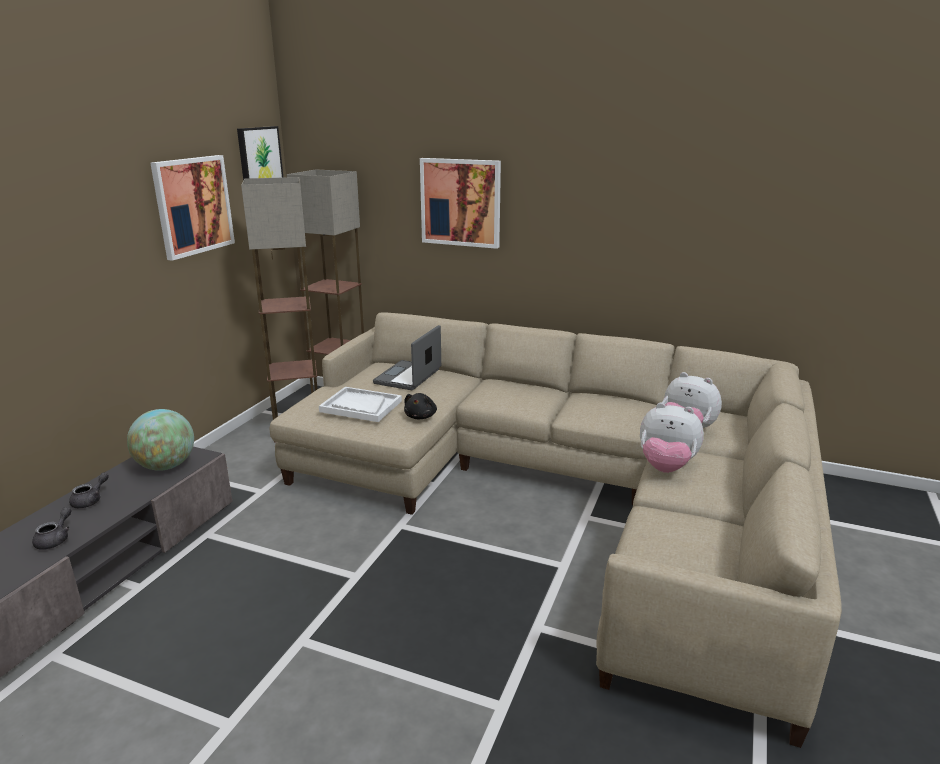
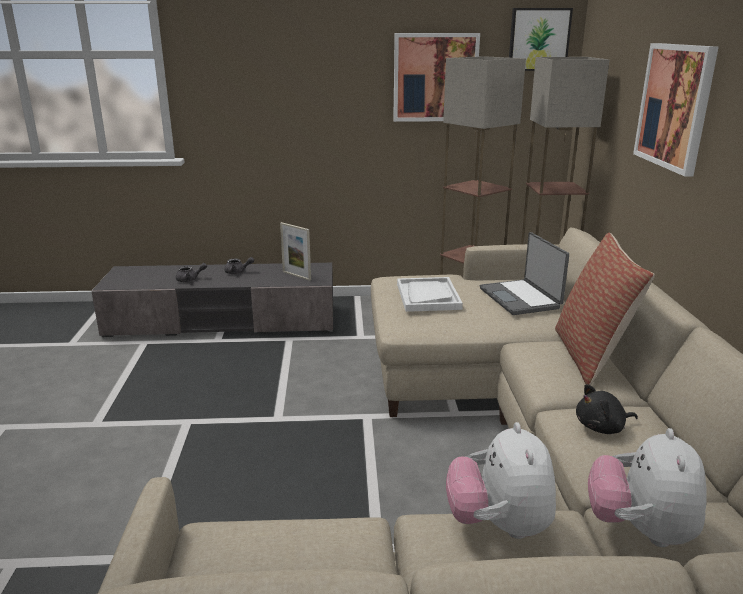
camera: 65 degrees right, 0 degrees up
globe [127,409,194,471] -> picture frame [280,222,311,281]
laptop [373,325,441,390] -> laptop turned 105 degrees counterclockwise [480,232,569,315]
black plush toy [404,393,437,419] -> black plush toy moved to [576,384,638,434]
none -> pillow [555,233,655,385]

